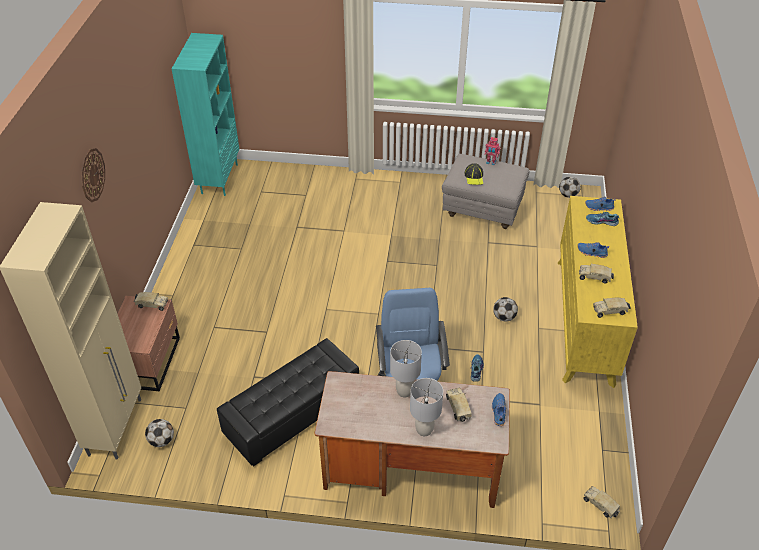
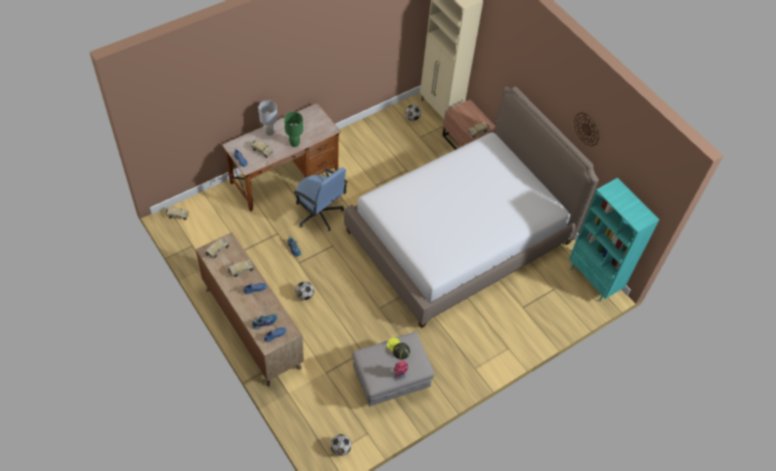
camera: 135 degrees right, 10 degrees up
wall clock [81,148,105,202] -> wall clock moved to [574,112,600,146]
black ottoman [217,338,359,466] -> none
grey table lamp [390,340,422,397] -> green table lamp [284,112,303,147]
yellow dresser [557,196,638,388] -> brown dresser [196,232,304,387]
none -> bed [344,87,599,328]

